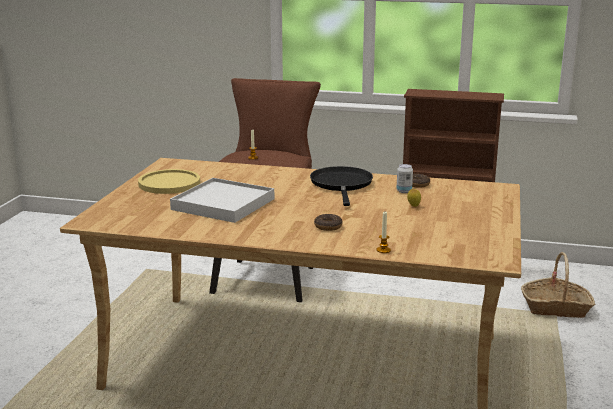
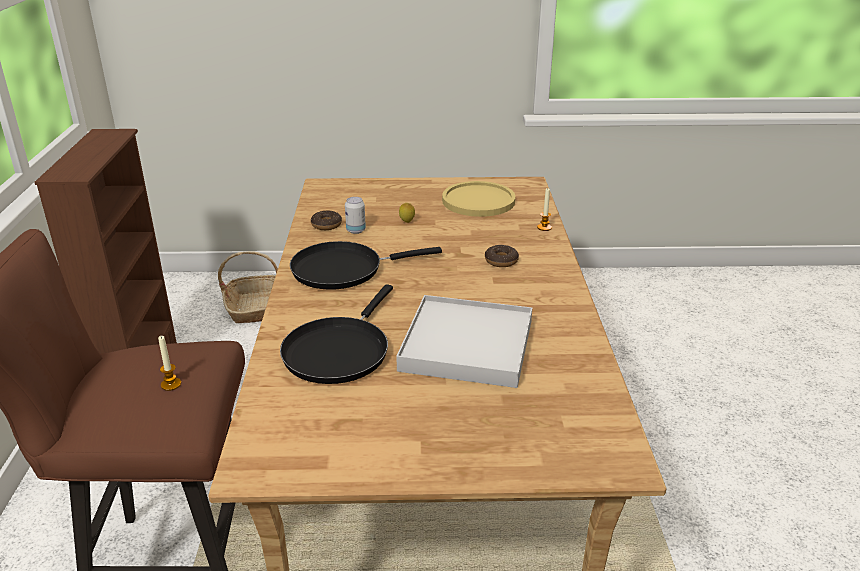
camera: 105 degrees left, 10 degrees up
yellow plate [138,169,200,194] -> yellow plate moved to [442,181,515,217]
none -> black frying pan [280,284,393,384]

